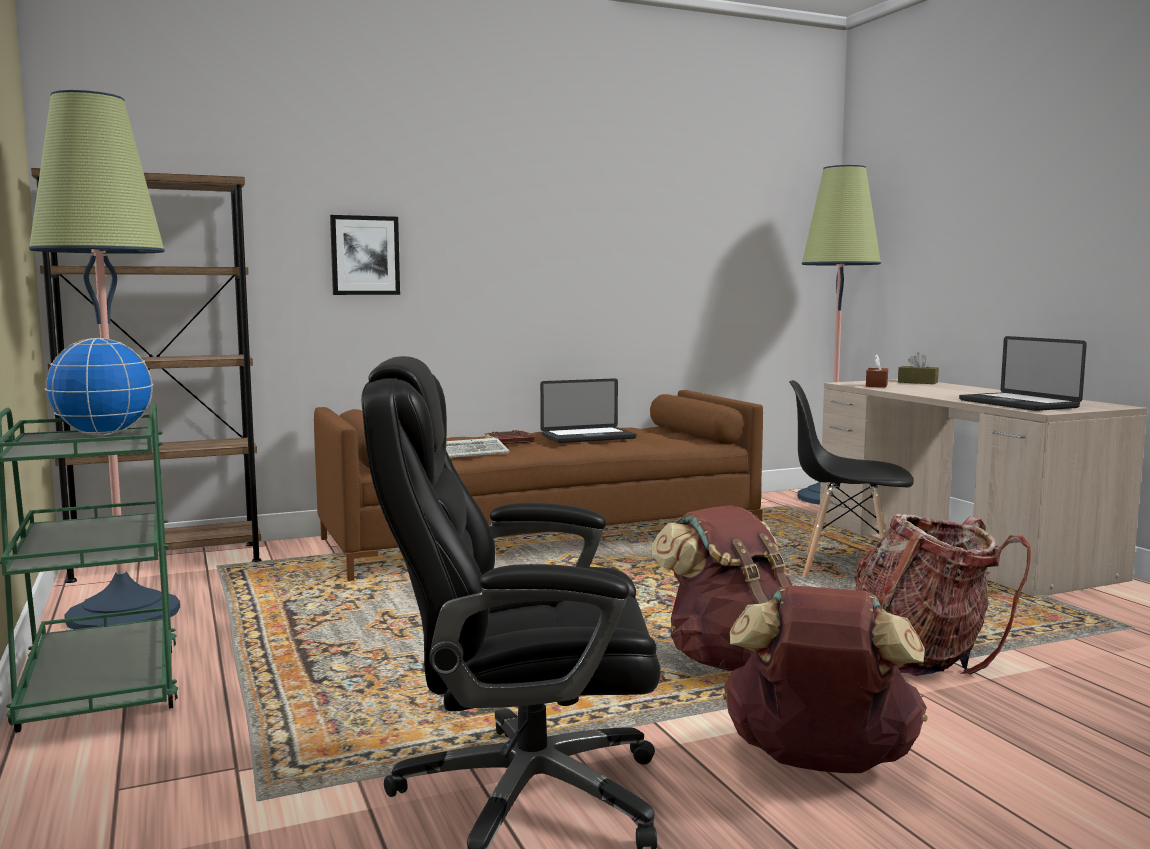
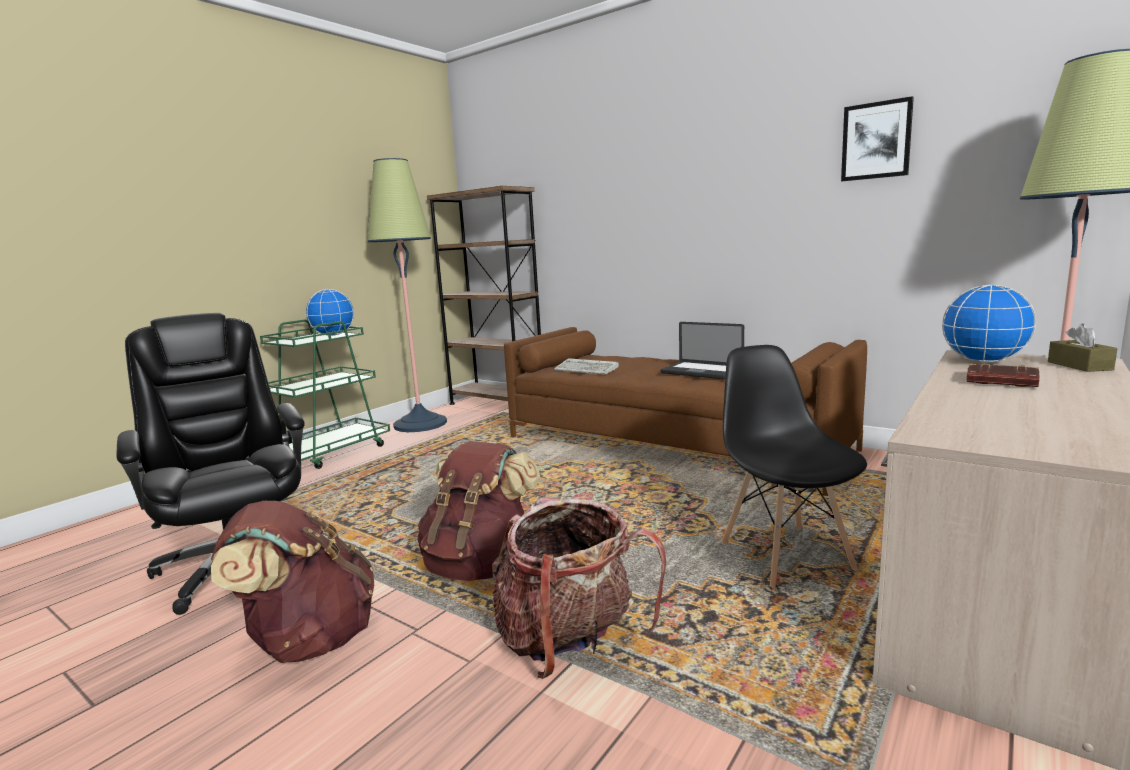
camera: 60 degrees right, 5 degrees up
picture [330,215,400,295] -> picture moved to [841,96,914,181]
brown book [485,430,535,445] -> brown book moved to [966,364,1040,387]
brown tissue box [866,354,888,387] -> globe [942,285,1036,363]
laptop [959,336,1087,411] -> none

